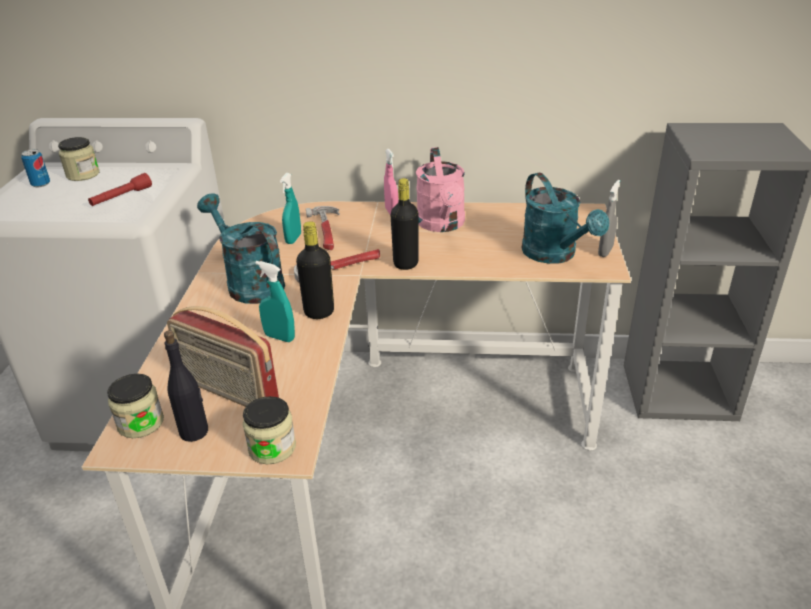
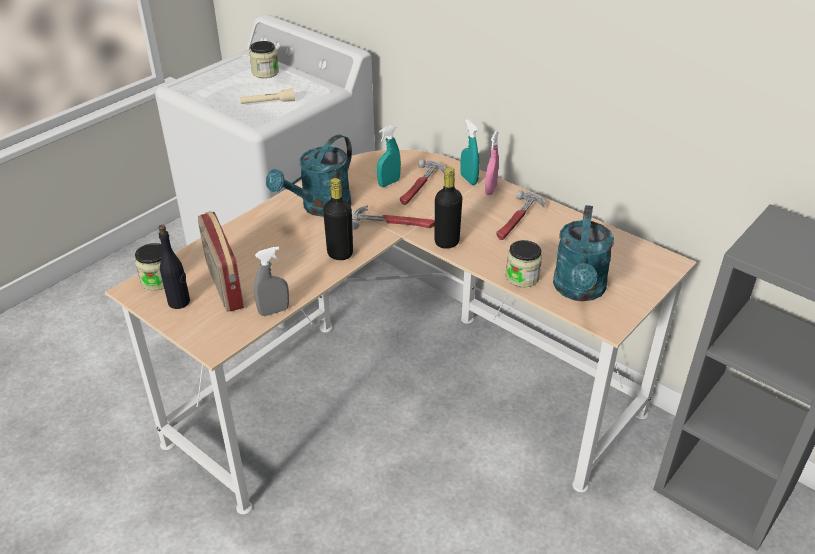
camera: 35 degrees right, 5 degrees up
can [21,149,50,187] -> none
red flashlight [88,173,152,206] -> beige flashlight [240,88,295,104]
turquoise watering can [197,193,285,304] -> turquoise watering can turned 135 degrees counterclockwise [266,134,352,217]
jar [243,396,296,464] -> jar moved to [506,240,542,287]
turquoise spray bottle [255,261,295,342] -> turquoise spray bottle moved to [460,119,479,185]
pink watering can [416,147,465,232] -> hammer [496,190,545,240]
grey spray bottle [598,180,620,257] -> grey spray bottle moved to [254,246,289,316]

